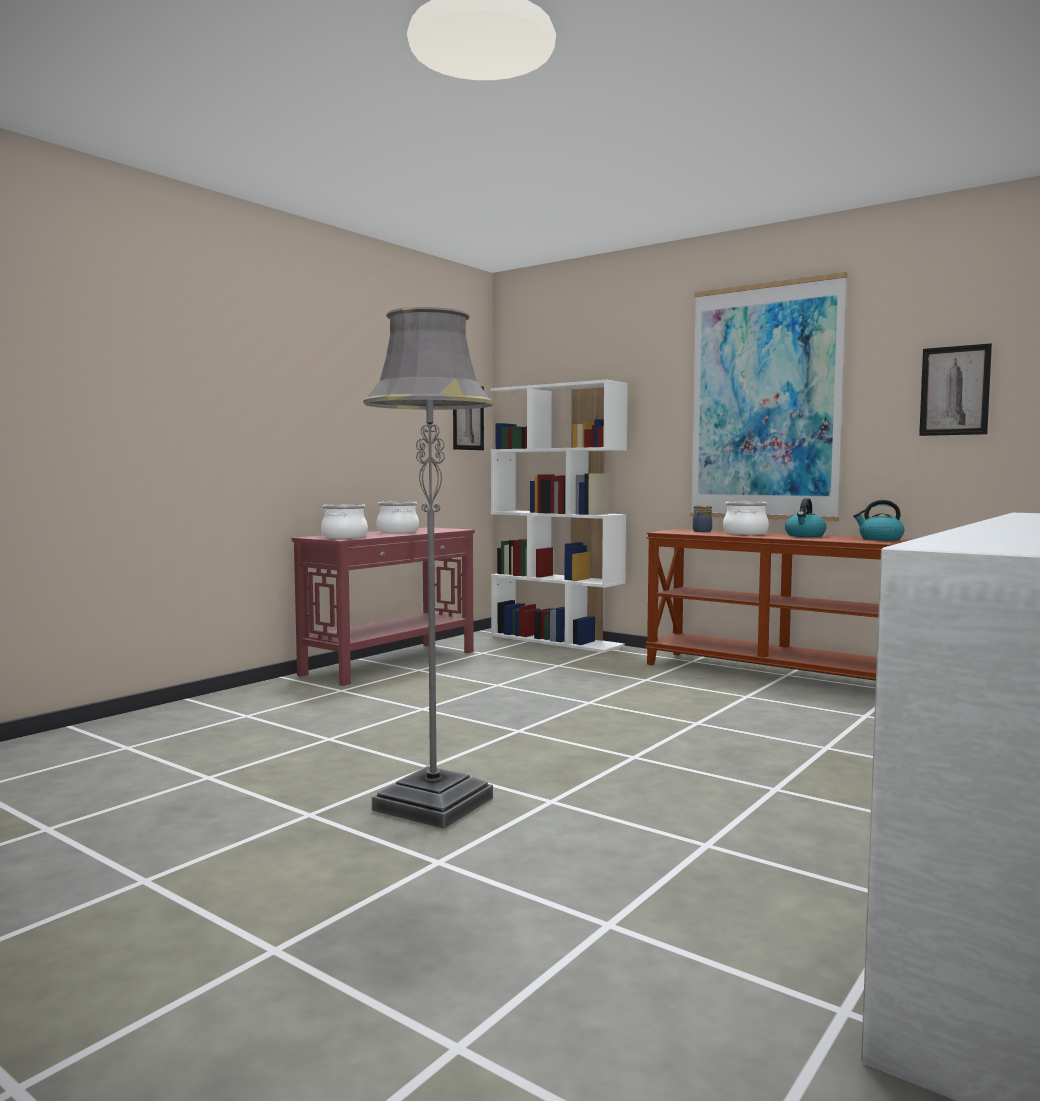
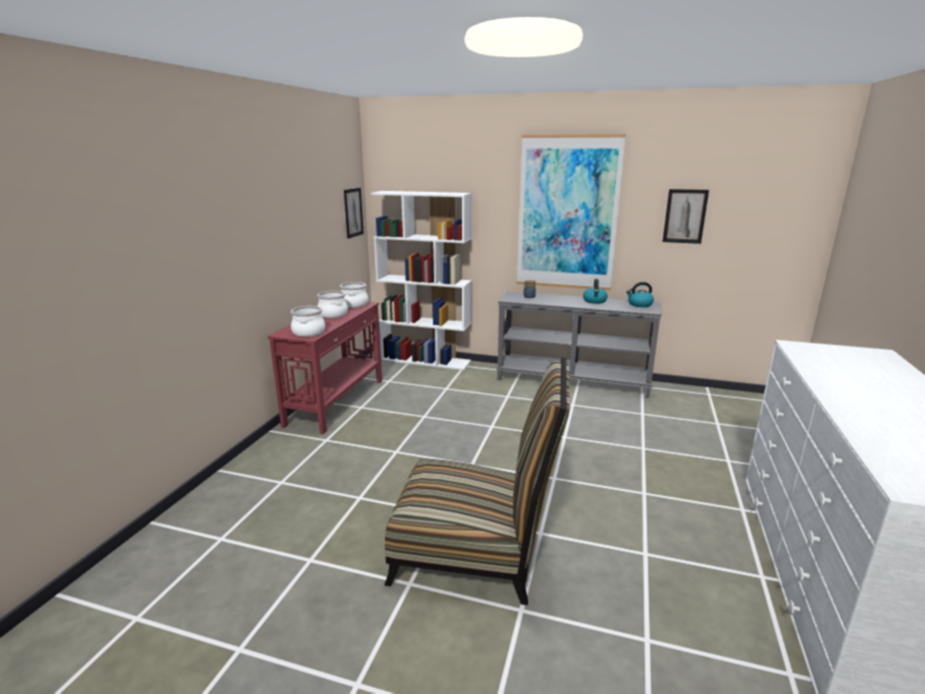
camera: 20 degrees left, 15 degrees up
grey floor lamp [364,307,493,829] -> chair [385,357,570,605]
brown console table [645,529,913,680] -> grey console table [496,291,662,398]
cooking pot [723,501,769,535] -> cooking pot moved to [340,282,368,308]

